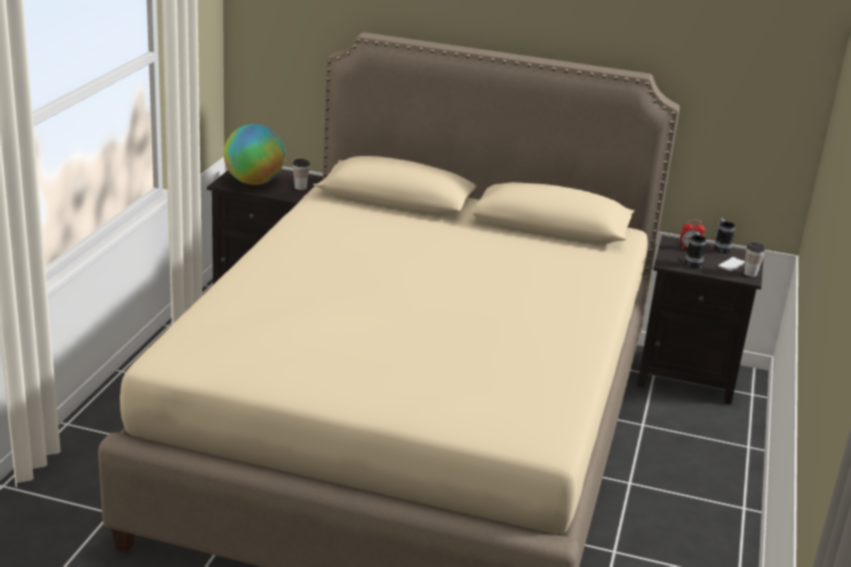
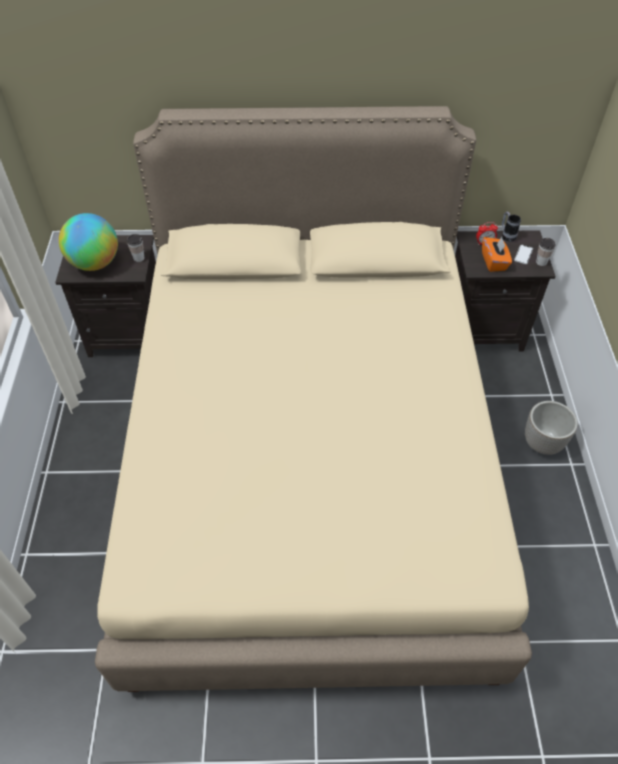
camera: 15 degrees left, 25 degrees up
mug [685,232,706,268] -> orange tissue box [482,237,512,272]
none -> planter [525,401,578,455]

